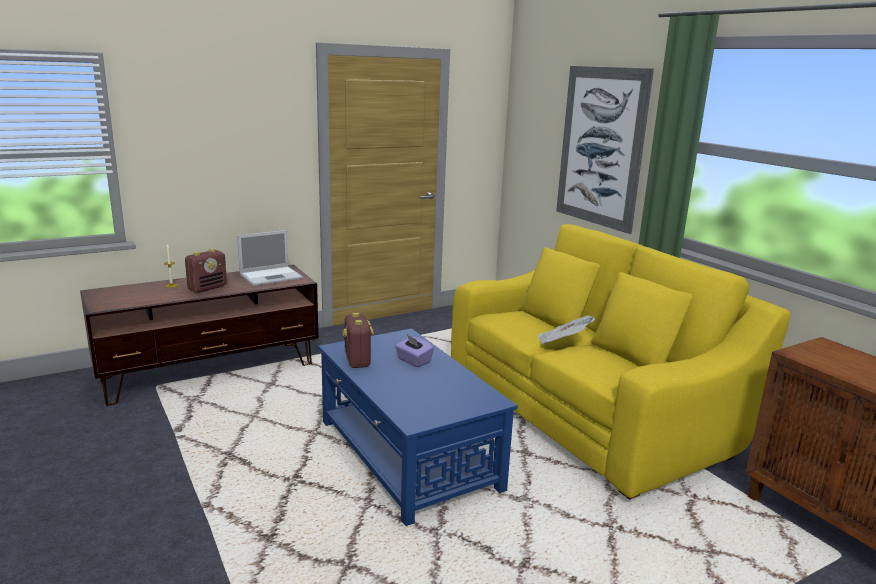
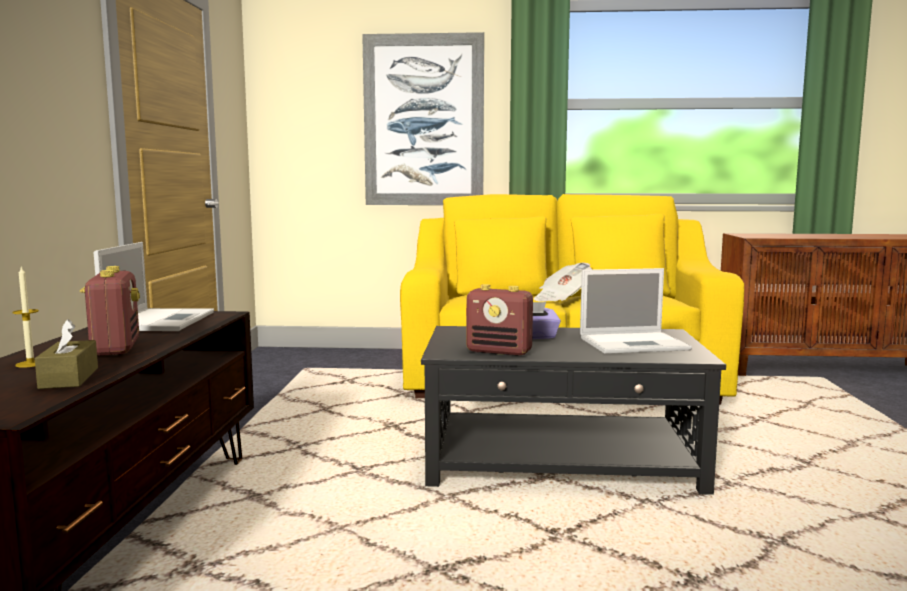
camera: 55 degrees left, 10 degrees down
blue coffee table [318,328,518,526] -> black coffee table [421,326,726,495]
none -> brown tissue box [35,319,98,389]
none -> laptop [580,268,692,354]

